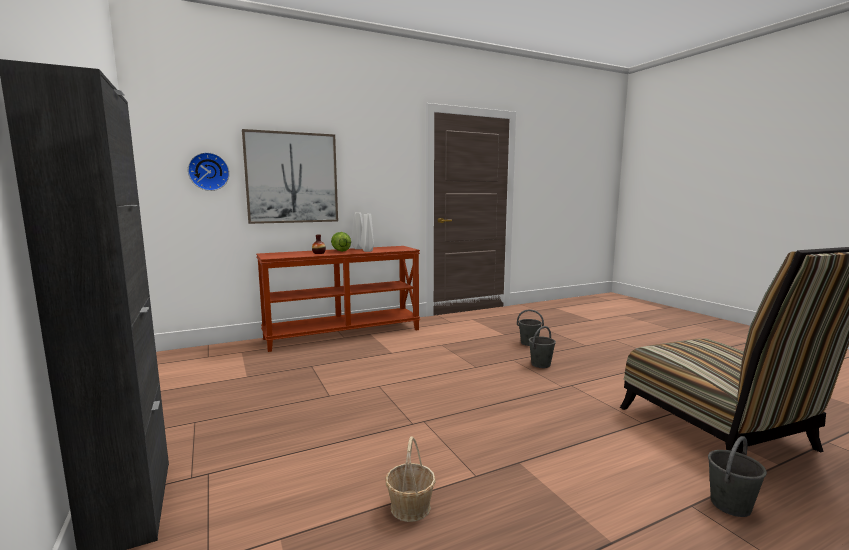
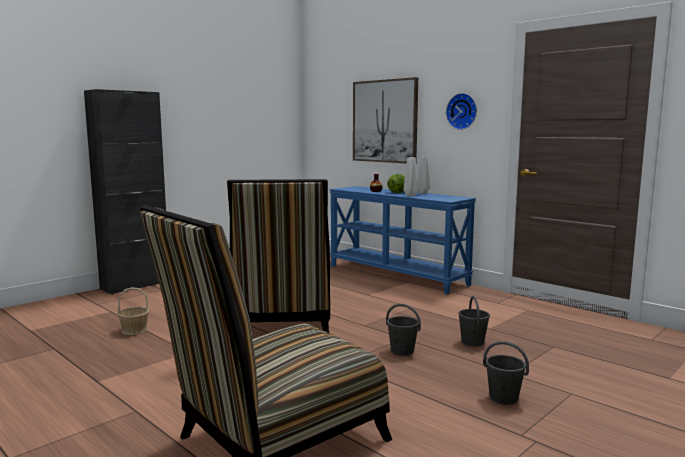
camera: 70 degrees right, 0 degrees up
wall clock [188,152,230,191] -> wall clock moved to [446,93,477,130]
brown console table [256,246,420,352] -> blue console table [329,186,476,295]
grey bucket [708,436,767,517] -> grey bucket moved to [483,341,529,405]
none -> chair [227,179,330,333]

